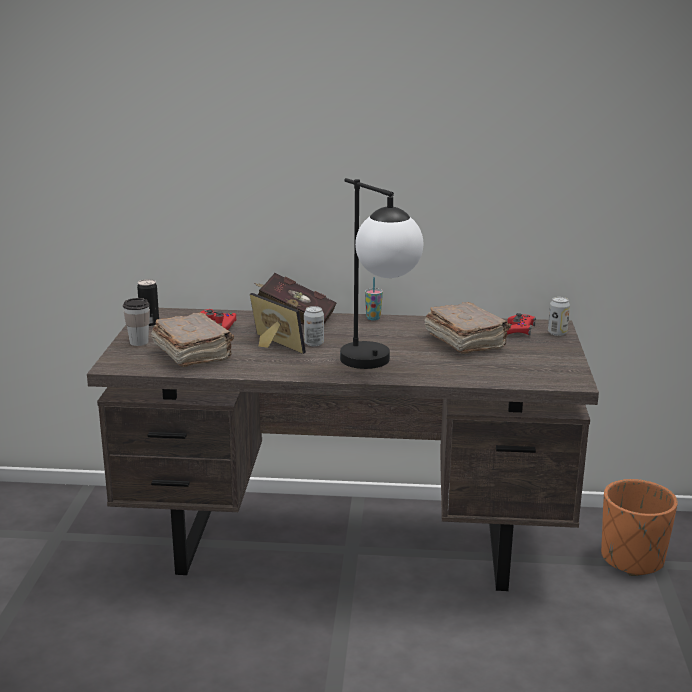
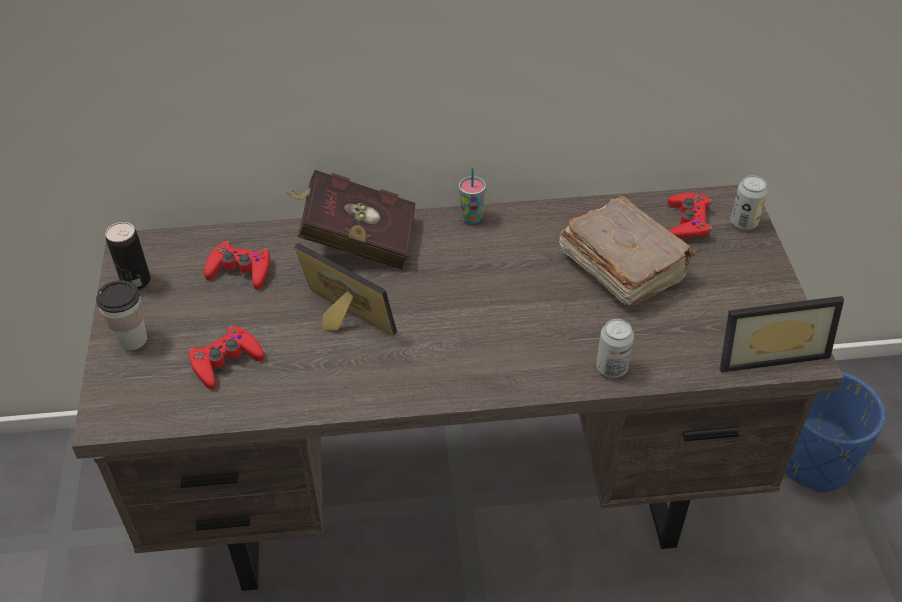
camera: 10 degrees left, 25 degrees up
brown book [151,312,234,367] -> red game controller [188,325,265,390]
can [304,306,324,346] -> can moved to [596,319,634,378]
table lamp [340,178,423,369] -> none
orange planter [601,479,678,576] -> blue planter [785,371,886,493]
none -> picture frame [720,296,844,373]

